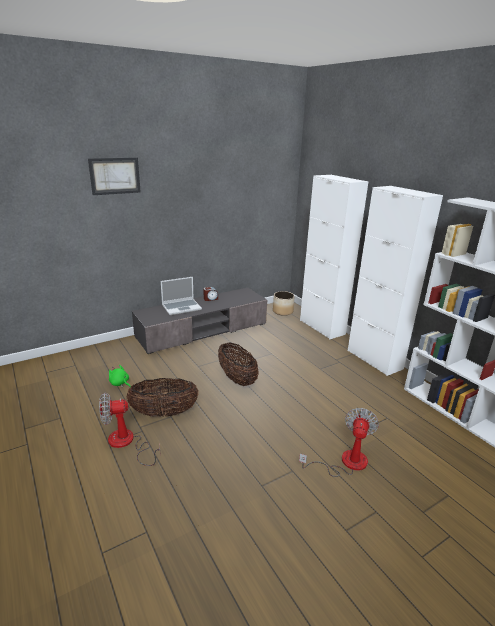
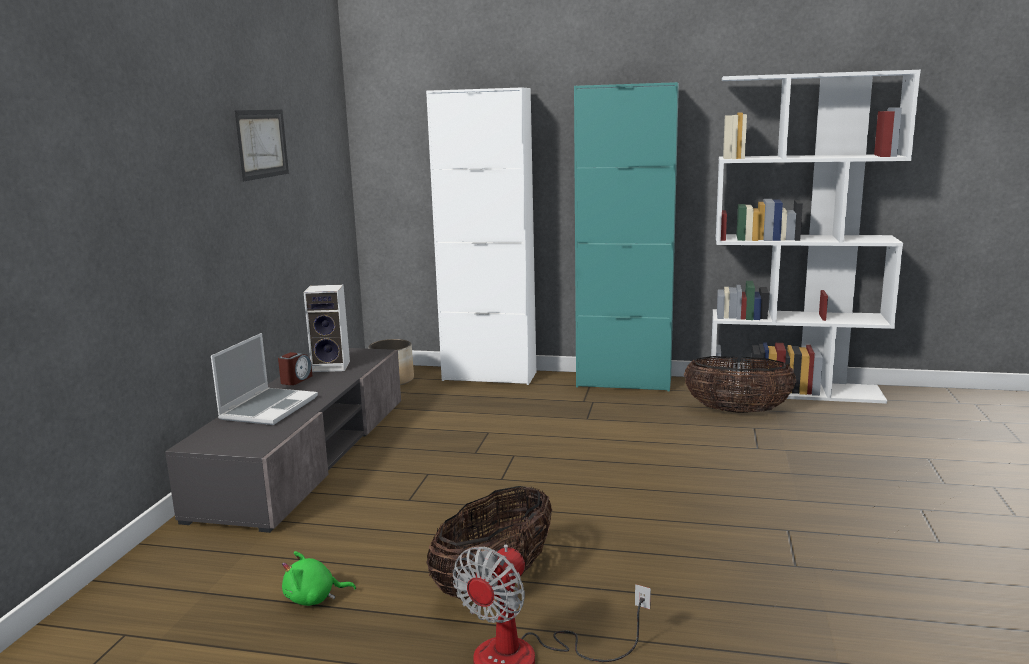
camera: 45 degrees left, 10 degrees down
picture [88,157,141,195] -> picture moved to [232,110,289,182]
basket [218,342,259,386] -> basket moved to [684,356,796,413]
fan [299,408,379,477] -> none
white cabinet [348,186,443,376] -> turquoise cabinet [574,82,679,392]
none -> speaker [303,285,350,372]

